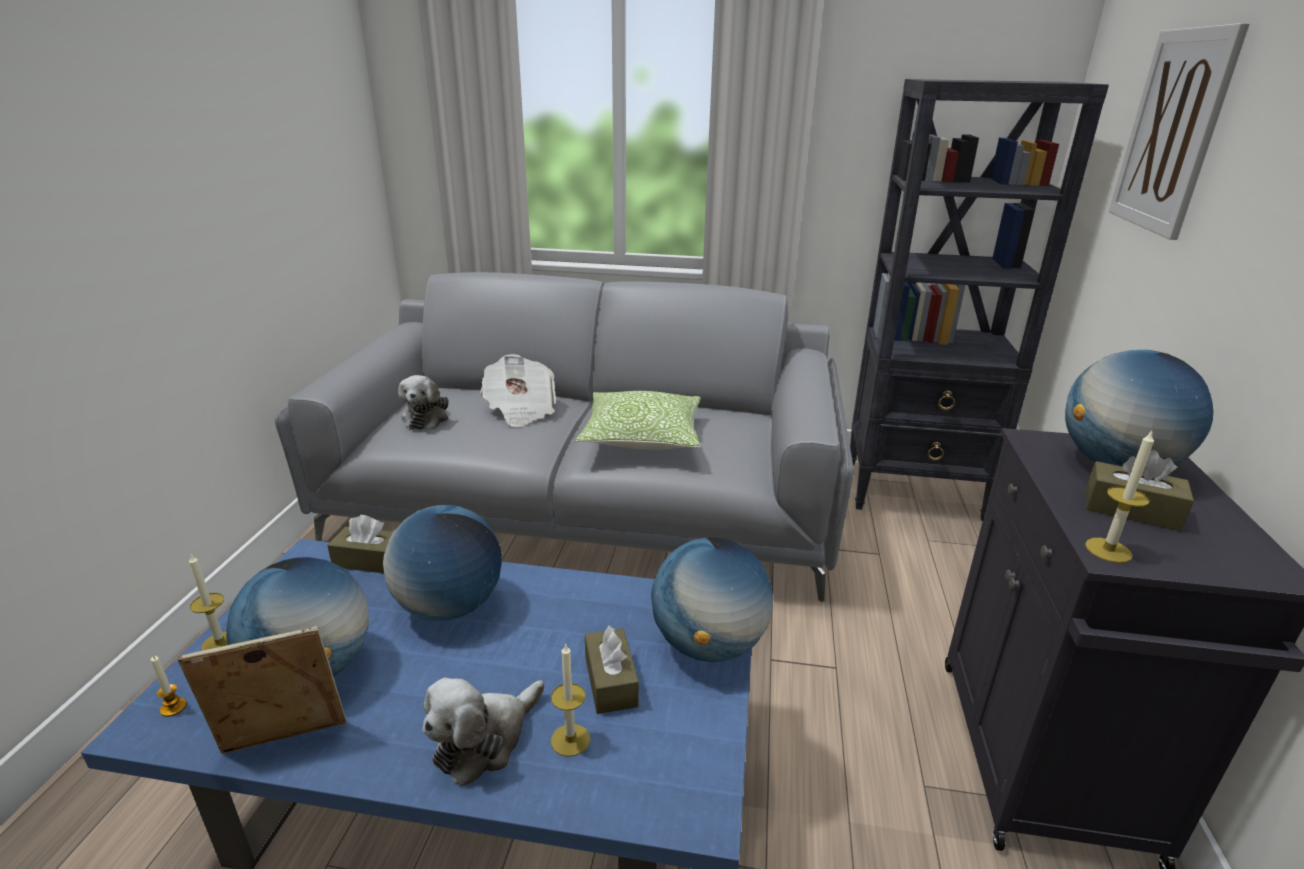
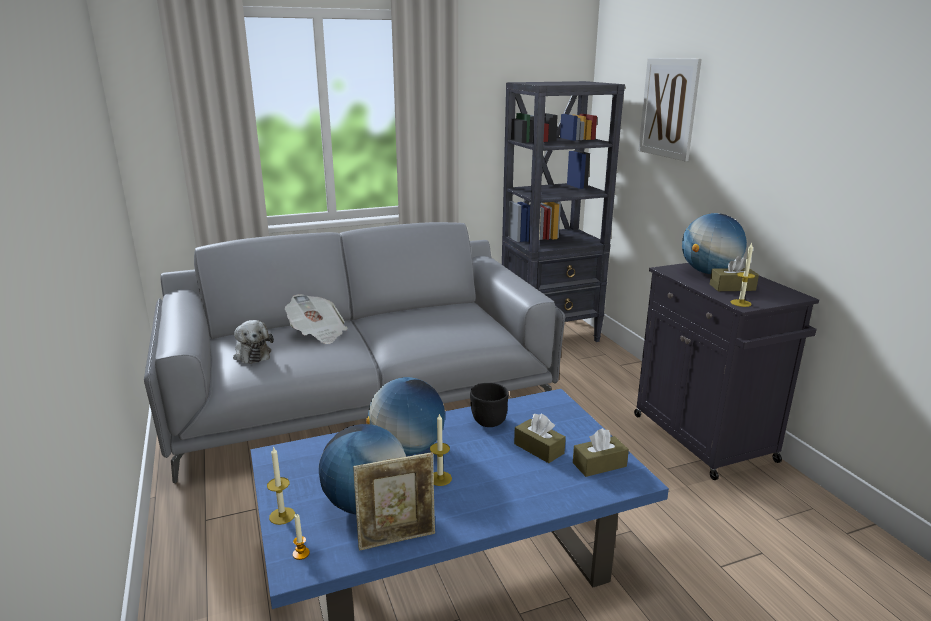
camera: 30 degrees left, 5 degrees down
picture frame [177,626,347,754] -> picture frame turned 150 degrees counterclockwise [353,452,435,551]
brown tissue box [327,515,393,573] -> brown tissue box moved to [573,428,629,477]
plush toy [422,678,544,786] -> none
candle [551,643,590,757] -> candle moved to [430,413,452,486]
pillow [576,391,701,450] -> none
globe [651,537,773,662] -> none
none -> black bowl [470,383,509,427]

